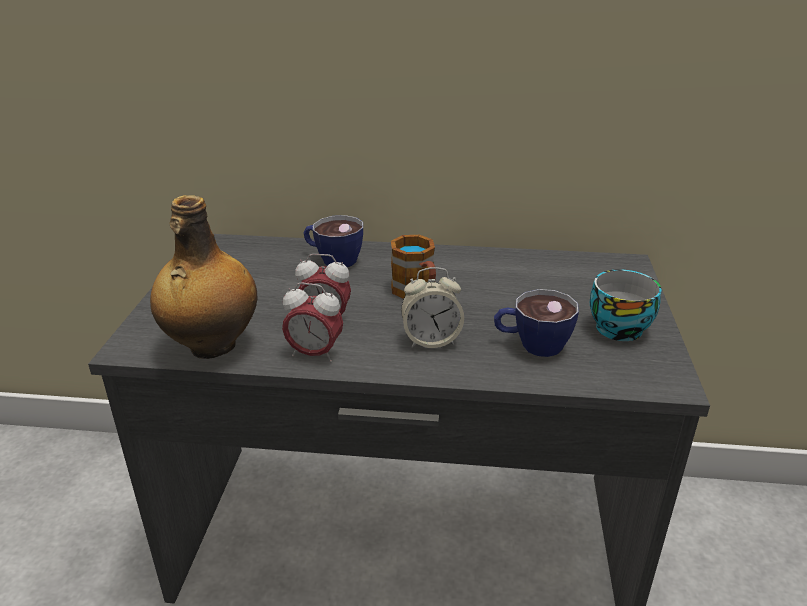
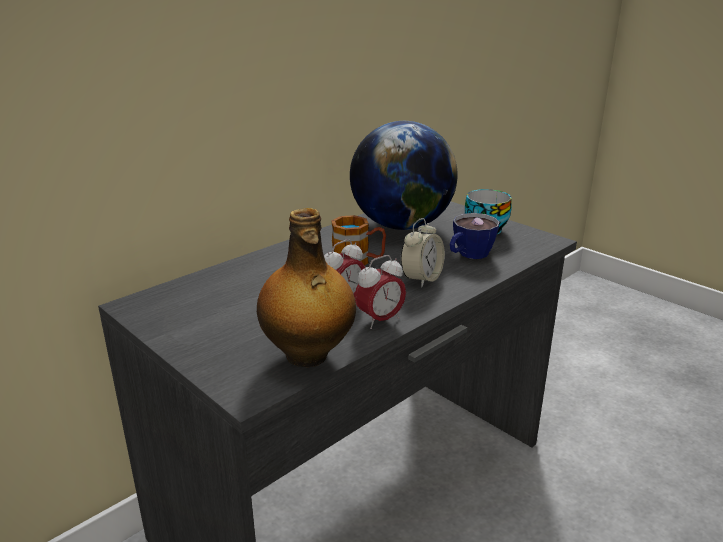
camera: 50 degrees left, 5 degrees down
cup [303,215,363,267] -> none
none -> globe [350,121,457,230]

